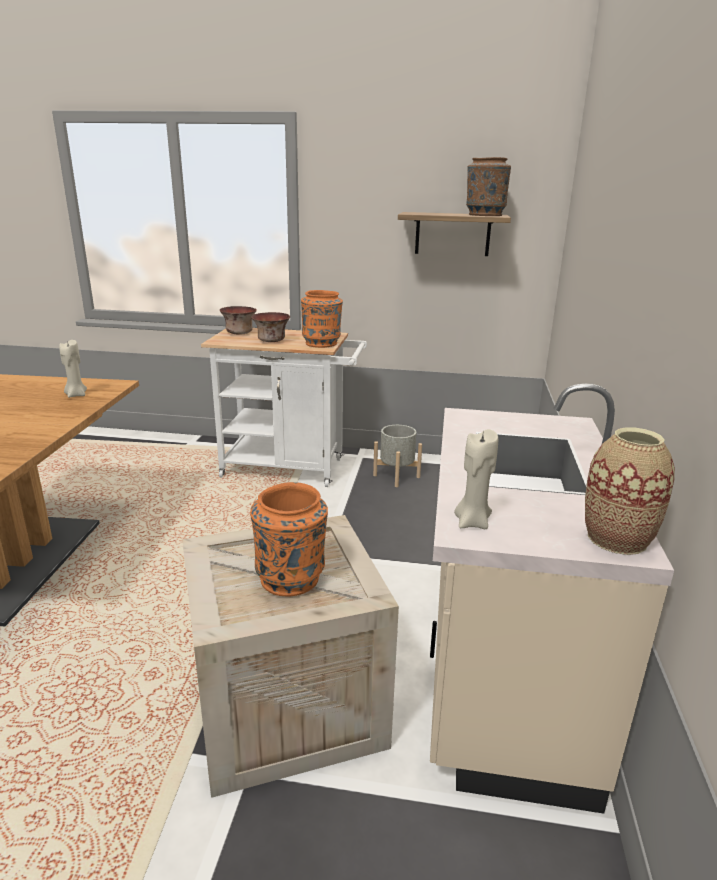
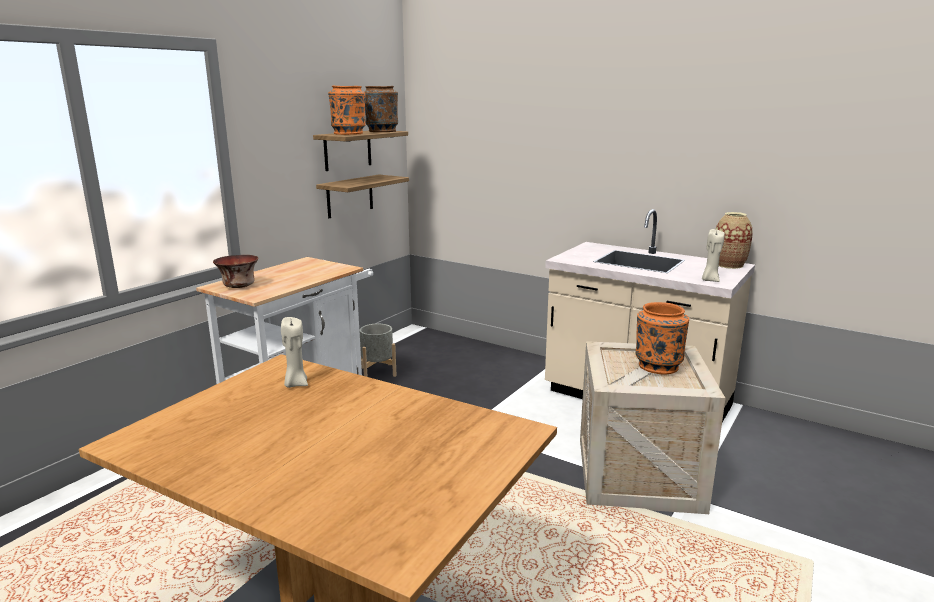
camera: 65 degrees left, 5 degrees down
bowl [251,312,290,342] -> none
orange vase [301,290,343,348] -> orange vase moved to [328,86,366,135]
none -> shelf [316,175,409,218]

